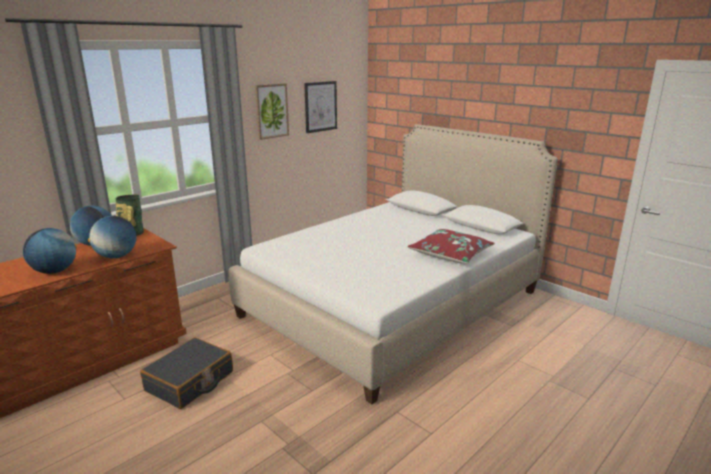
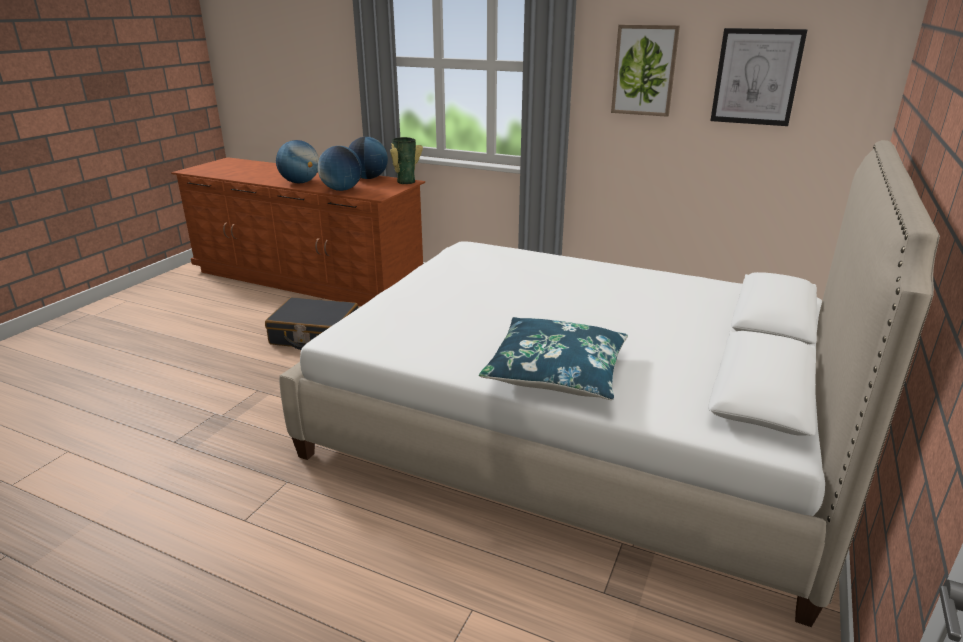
camera: 70 degrees right, 5 degrees up
red pillow [407,229,495,264] -> blue pillow [479,317,628,400]

